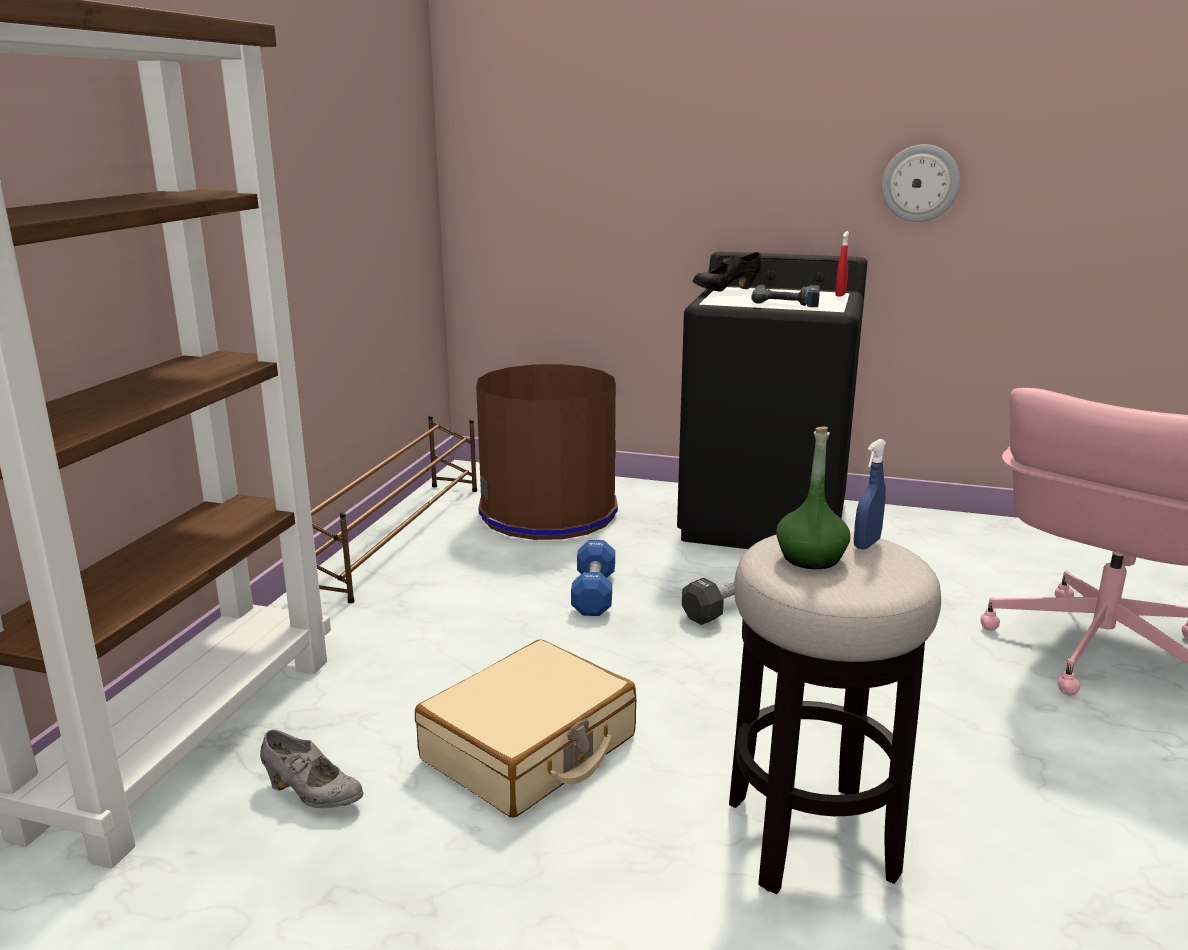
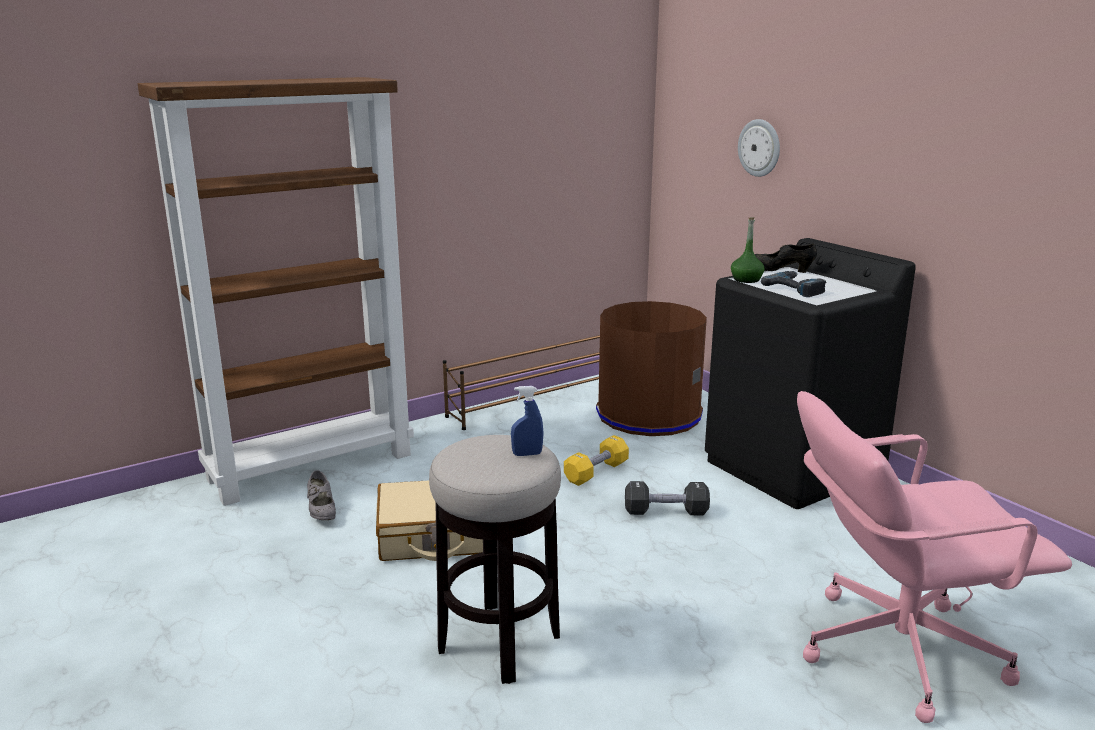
camera: 40 degrees right, 0 degrees up
blue dumbbell [571,540,615,616] -> yellow dumbbell [564,435,629,486]
green bottle [776,426,850,569] -> green bottle moved to [731,217,765,283]
red spray bottle [835,231,849,297] -> none
wall clock [881,144,960,222] -> wall clock moved to [738,119,780,177]

